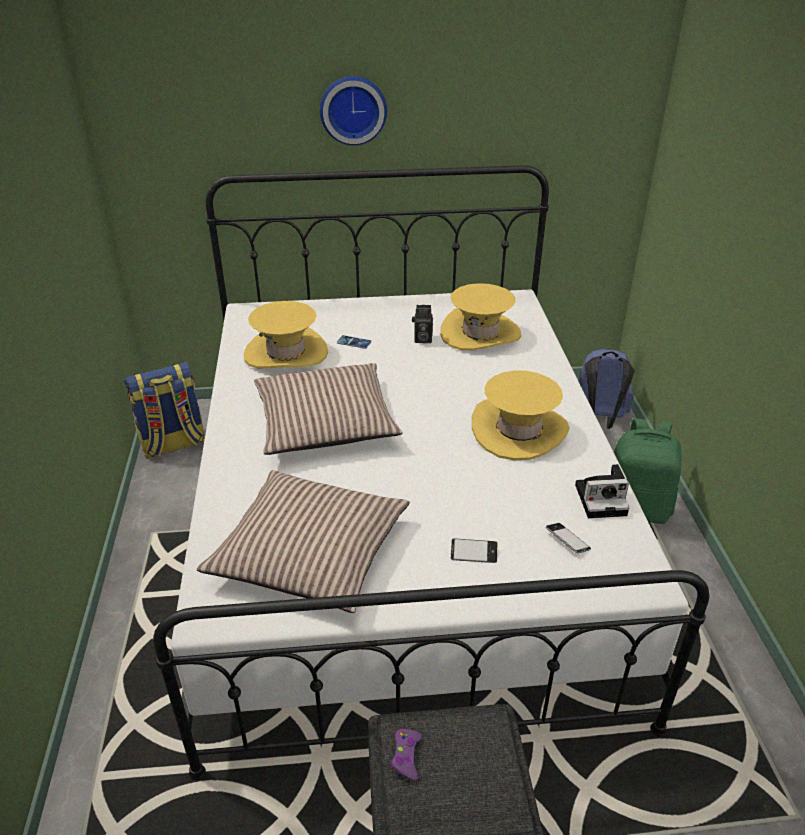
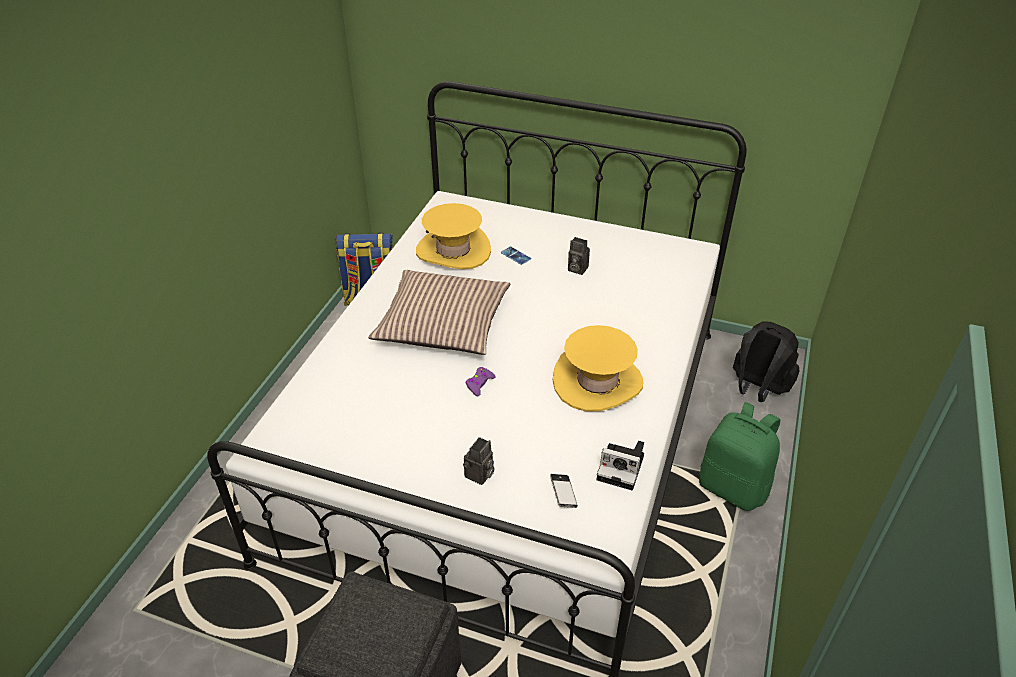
camera: 25 degrees right, 5 degrees up
pillow [197,470,410,613] -> none
wall clock [320,76,387,145] -> none
purple game controller [391,729,422,781] -> purple game controller moved to [466,367,495,396]
yellow hat [440,283,521,350] -> none
phone [451,539,497,563] -> camera [463,437,495,485]
blue backpack [578,349,635,429] -> black backpack [733,321,799,402]

